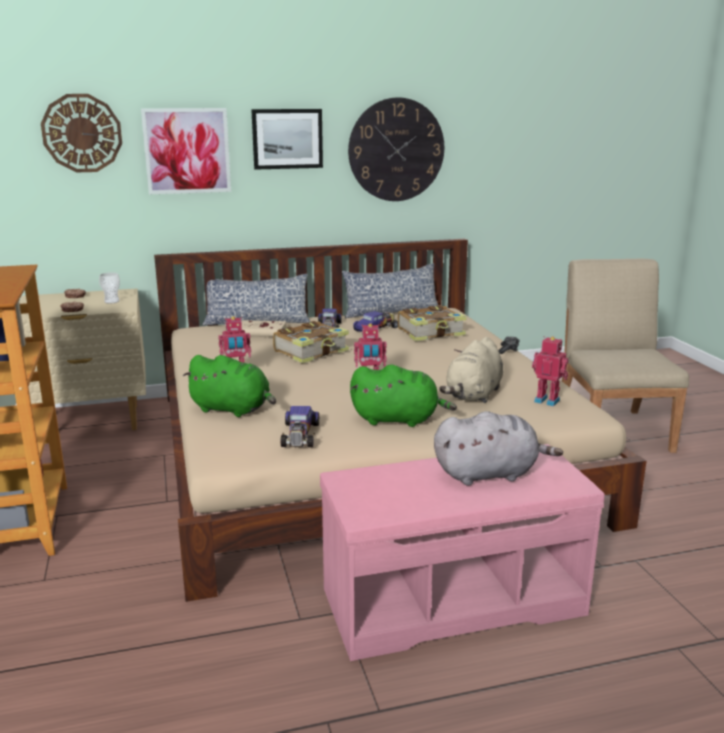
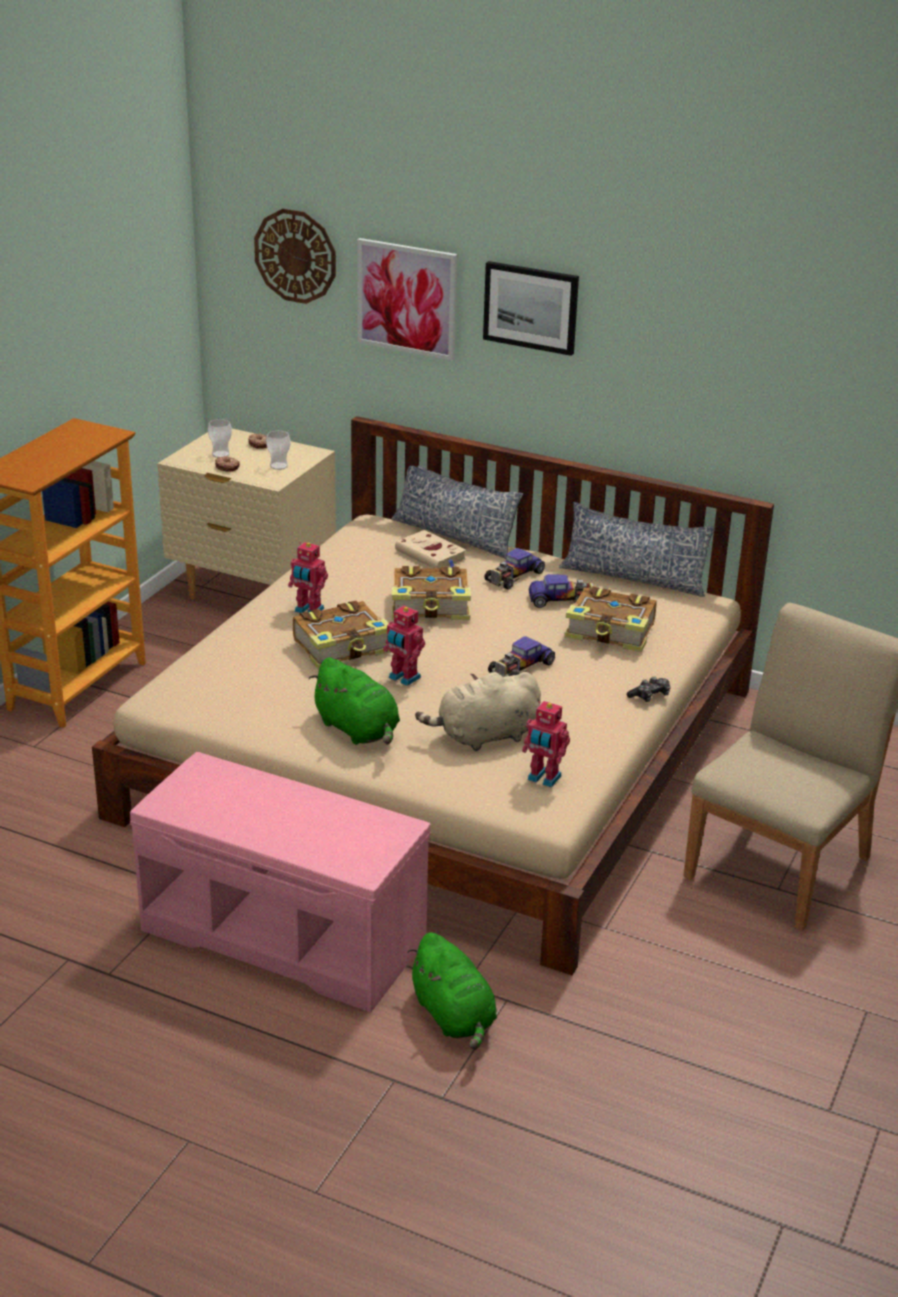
camera: 40 degrees right, 10 degrees up
green plush toy [183,355,276,417] -> green plush toy moved to [407,932,497,1050]
toy car [280,406,319,447] -> toy car moved to [488,636,555,677]
wall clock [348,98,444,201] -> none
grey plush toy [434,411,563,486] -> none
toy robot [532,336,568,406] -> toy robot turned 135 degrees clockwise [522,701,570,788]
none -> cup [208,419,232,458]
none -> book [293,600,390,670]

